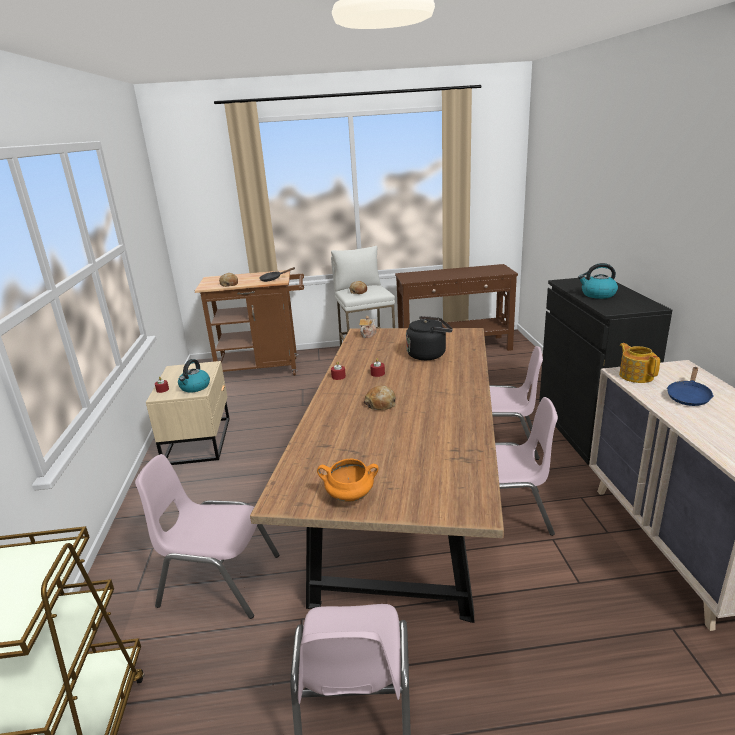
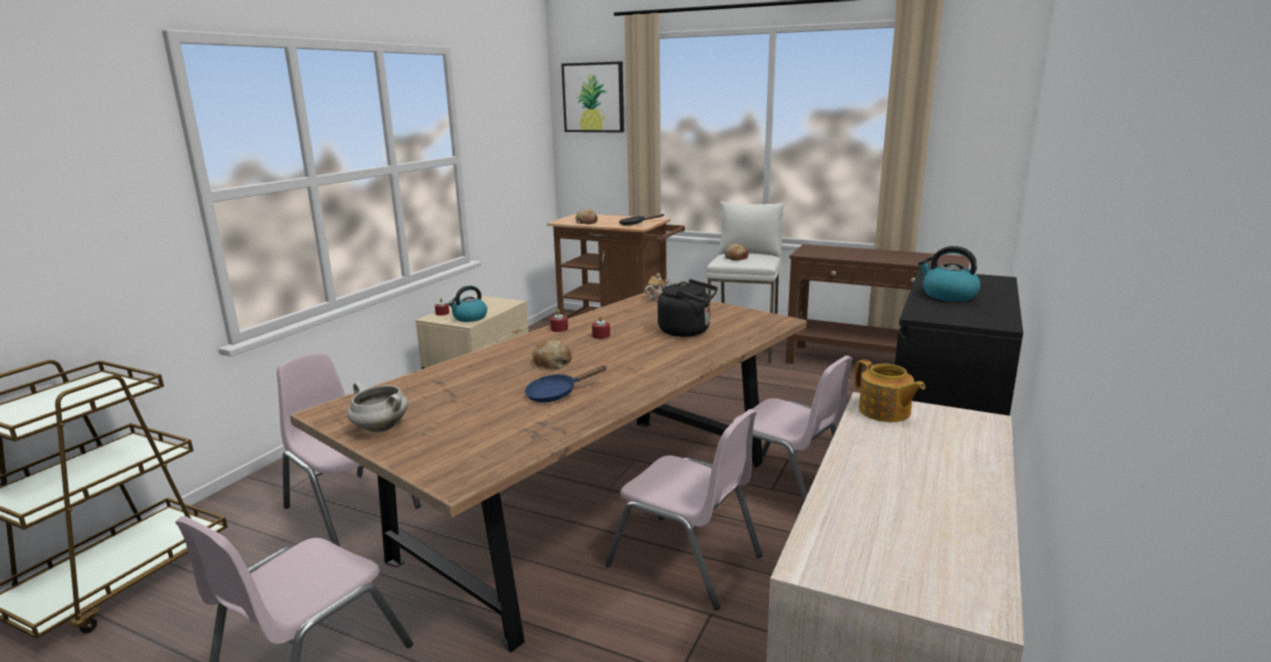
camera: 30 degrees right, 5 degrees down
orange cooking pot [317,459,379,502] -> white cooking pot [347,382,408,432]
teapot [619,343,660,383] -> teapot turned 135 degrees clockwise [855,359,925,422]
blue frying pan [667,367,713,406] -> blue frying pan moved to [525,366,607,403]
none -> picture [561,62,624,133]

